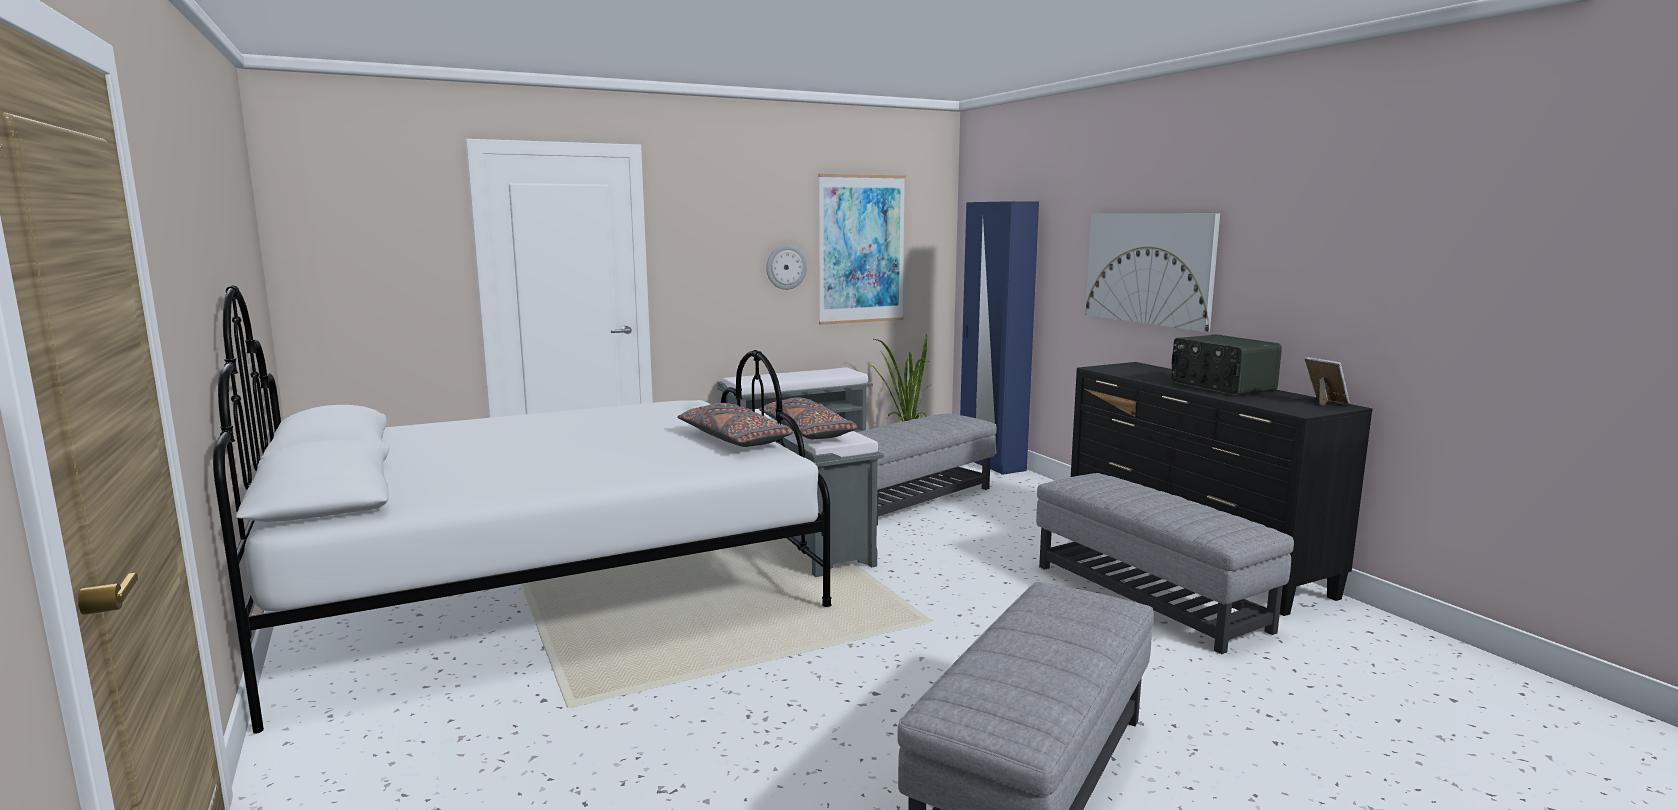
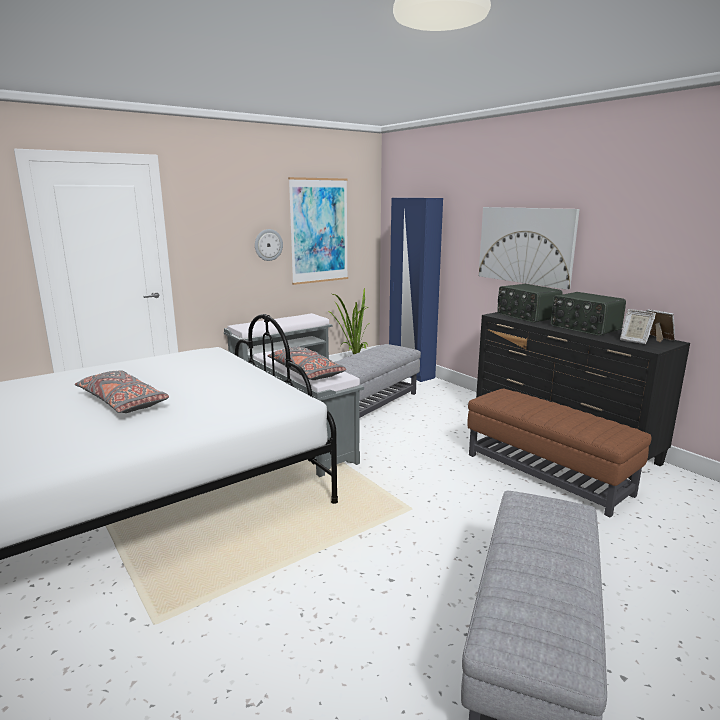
camera: 10 degrees left, 5 degrees up
grey pillow [677,403,793,447] -> grey pillow moved to [75,370,169,413]
grey ottoman [1036,473,1294,654] -> brown ottoman [467,389,652,518]
none -> radio [497,284,562,323]
none -> picture frame [620,309,656,344]

